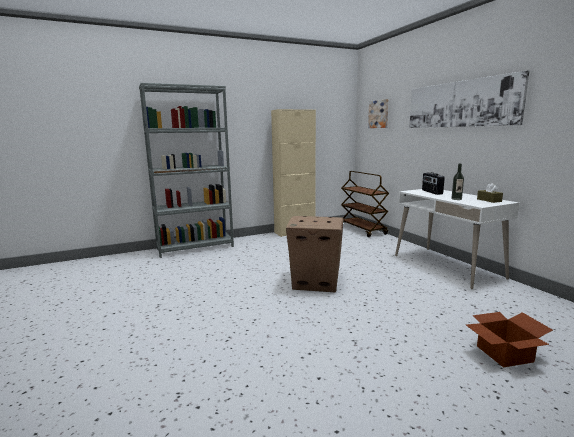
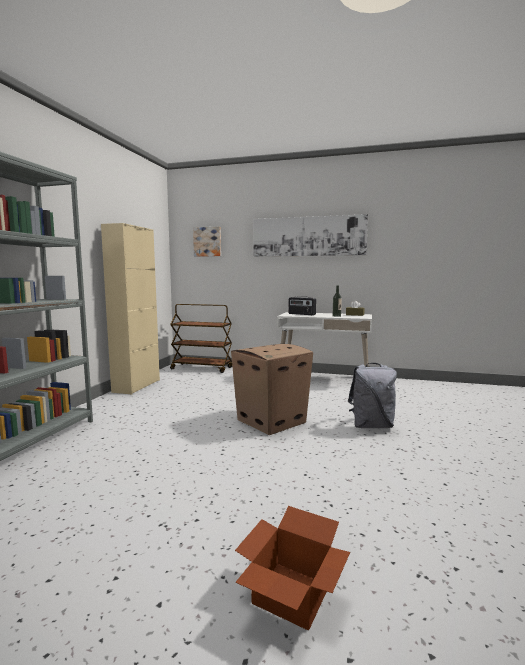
camera: 50 degrees left, 5 degrees down
cardboard box [466,312,553,368] -> cardboard box moved to [235,506,350,631]
none -> grey backpack [348,363,397,428]

